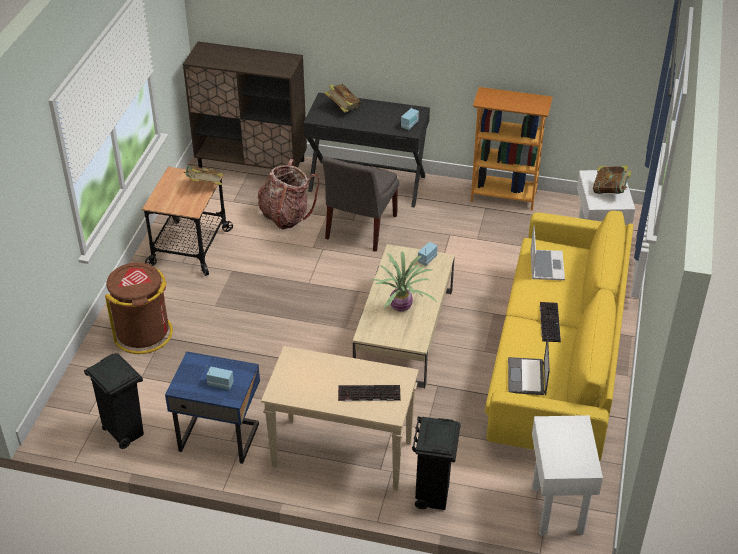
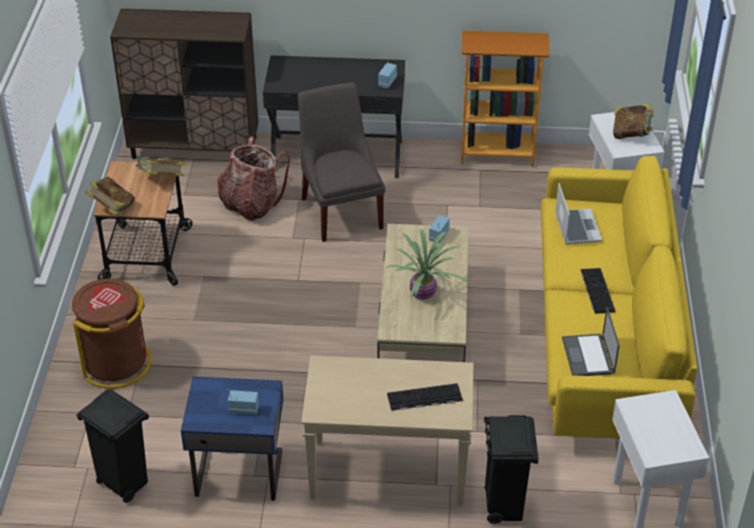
camera: 10 degrees left, 0 degrees up
grey chair [322,157,399,252] -> grey chair turned 150 degrees clockwise [298,82,385,242]
book [325,84,361,113] -> book moved to [85,176,135,216]

